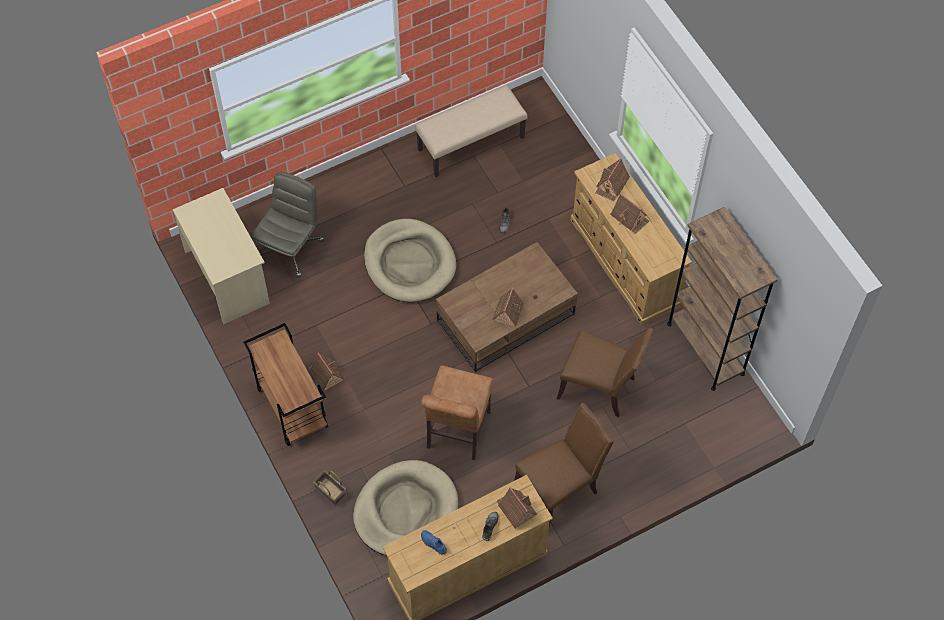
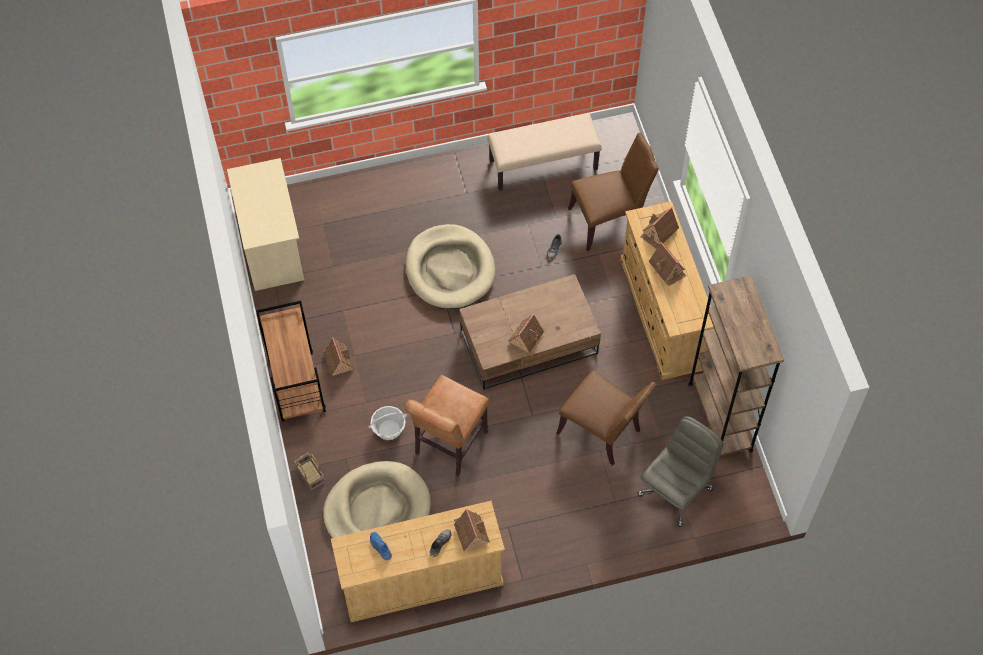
camera: 15 degrees right, 0 degrees up
grey office chair [251,172,324,277] -> grey office chair moved to [637,416,723,527]
brown chair [514,403,613,526] -> brown chair moved to [568,132,659,251]
none -> basket [368,406,407,440]

